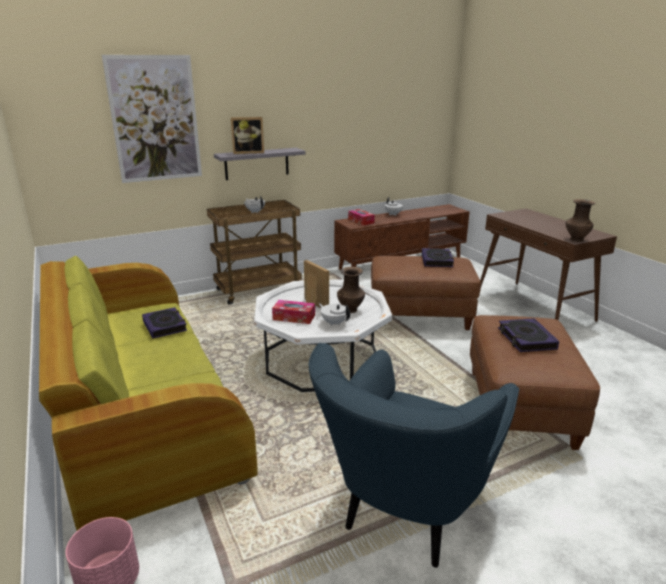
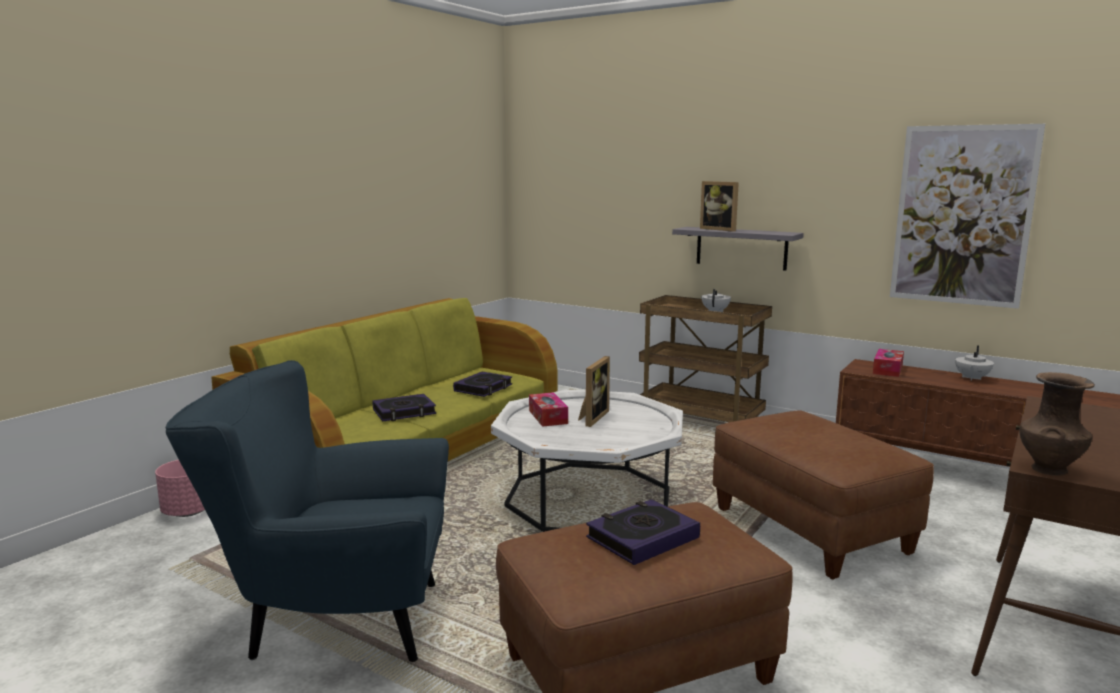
camera: 60 degrees right, 10 degrees down
picture [102,55,202,183] -> picture moved to [890,124,1045,309]
white teapot [319,303,350,326] -> none
brown vase [337,267,365,313] -> none
book [422,248,454,267] -> book moved to [373,394,436,421]

